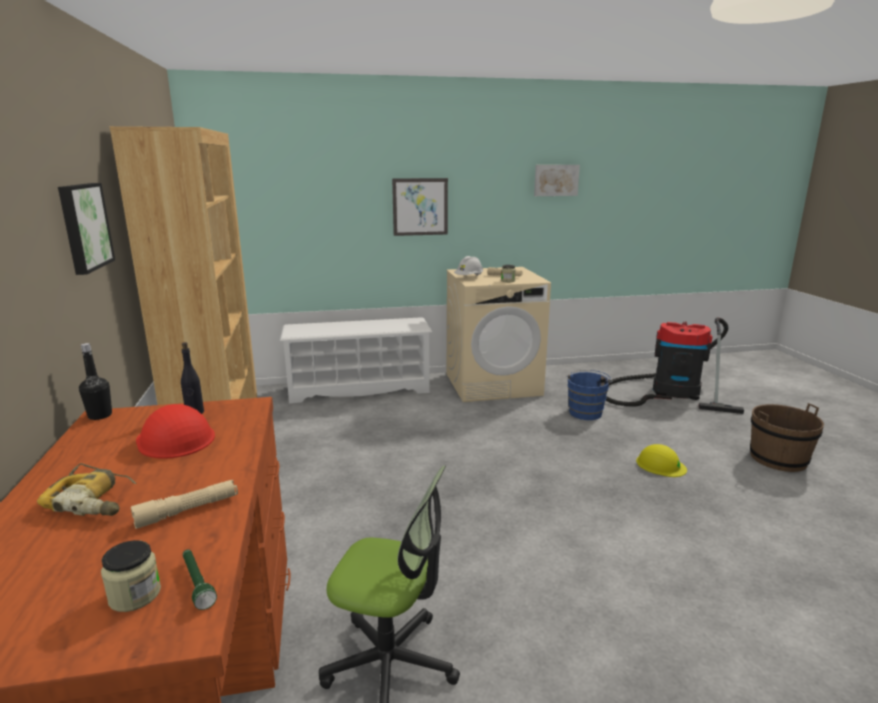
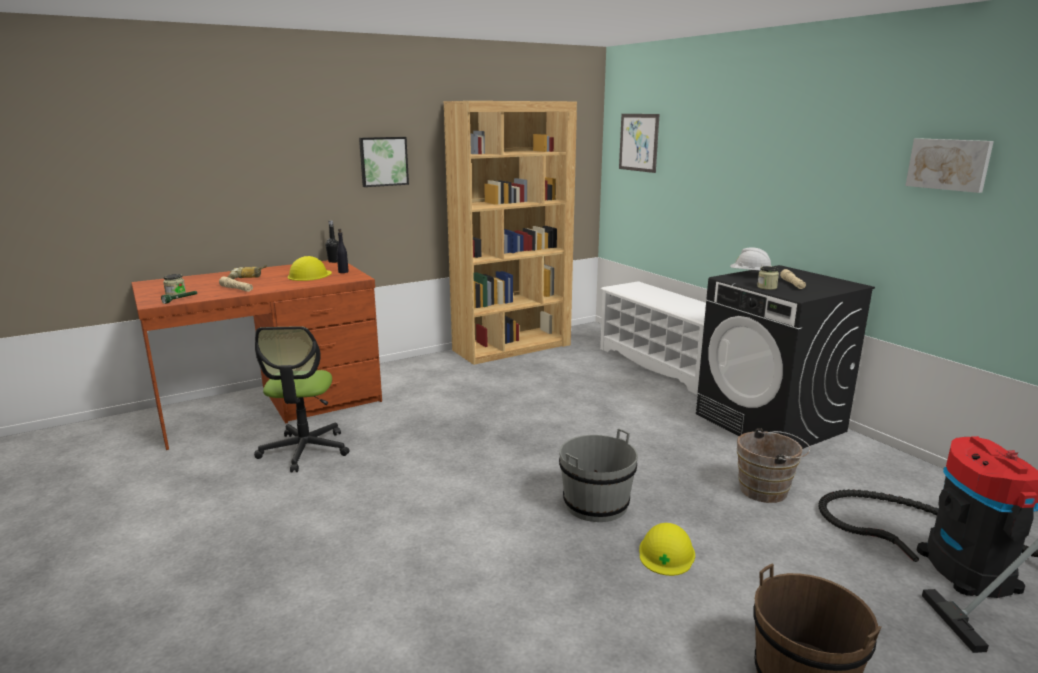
camera: 70 degrees right, 0 degrees up
red hard hat [136,404,215,459] -> yellow hard hat [288,256,332,281]
picture [392,178,448,236] -> picture moved to [619,114,660,173]
beige washing machine [446,267,551,402] -> black washing machine [696,265,875,449]
blue bucket [567,370,612,420] -> brown bucket [737,428,810,503]
none -> grey bucket [559,428,638,522]

